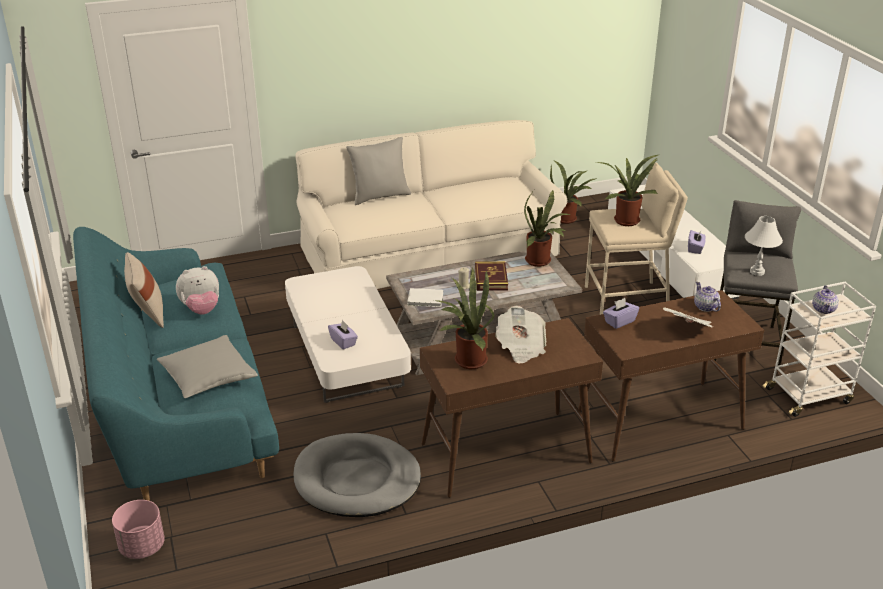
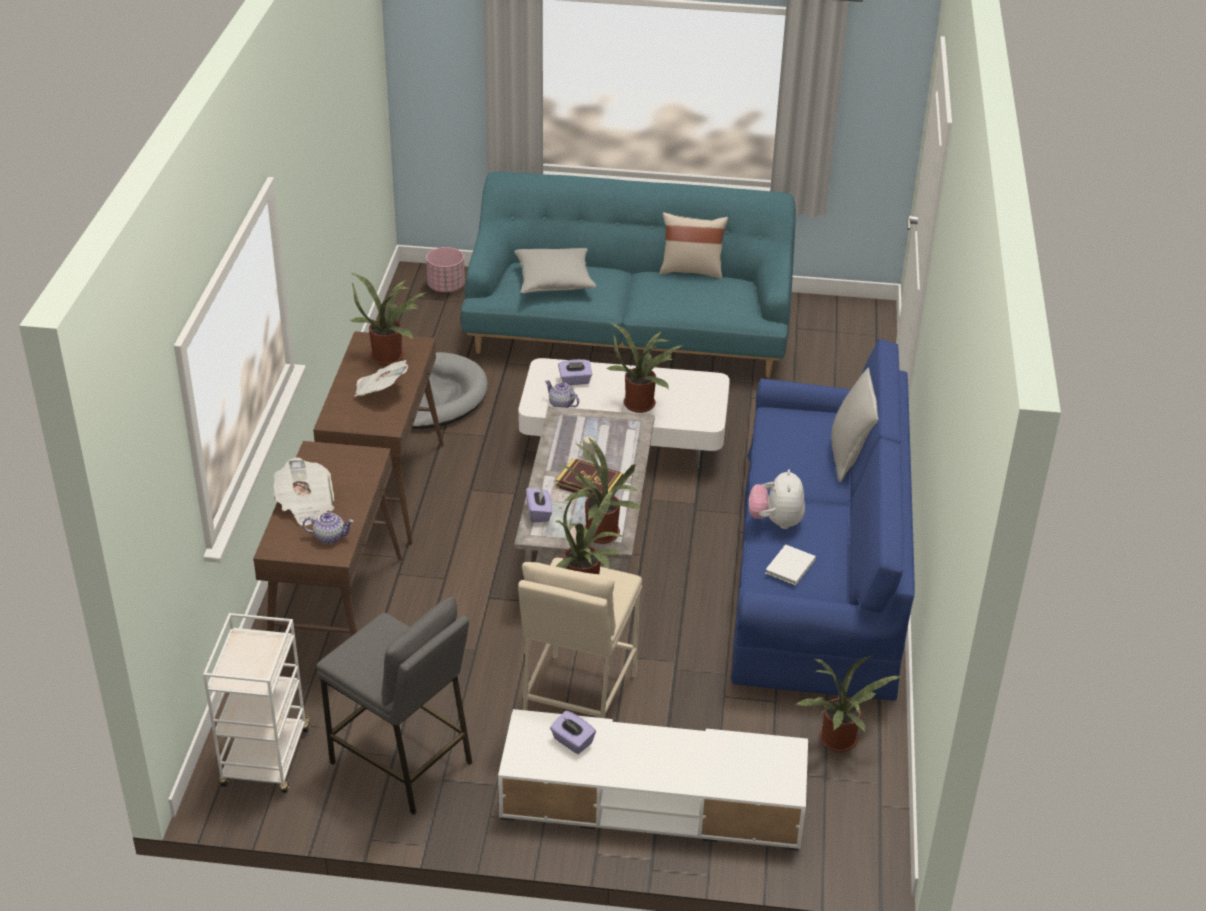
camera: 115 degrees right, 5 degrees up
plush toy [176,266,219,315] -> plush toy moved to [749,469,805,529]
beige sofa [295,120,567,289] -> blue sofa [731,339,915,700]
white book [407,288,443,307] -> white book moved to [765,544,816,586]
purple tissue box [603,298,639,329] -> purple tissue box moved to [526,486,552,523]
white table lamp [745,216,783,276] -> none
teapot [812,285,839,314] -> teapot moved to [545,380,579,408]
none -> potted plant [606,323,683,413]

